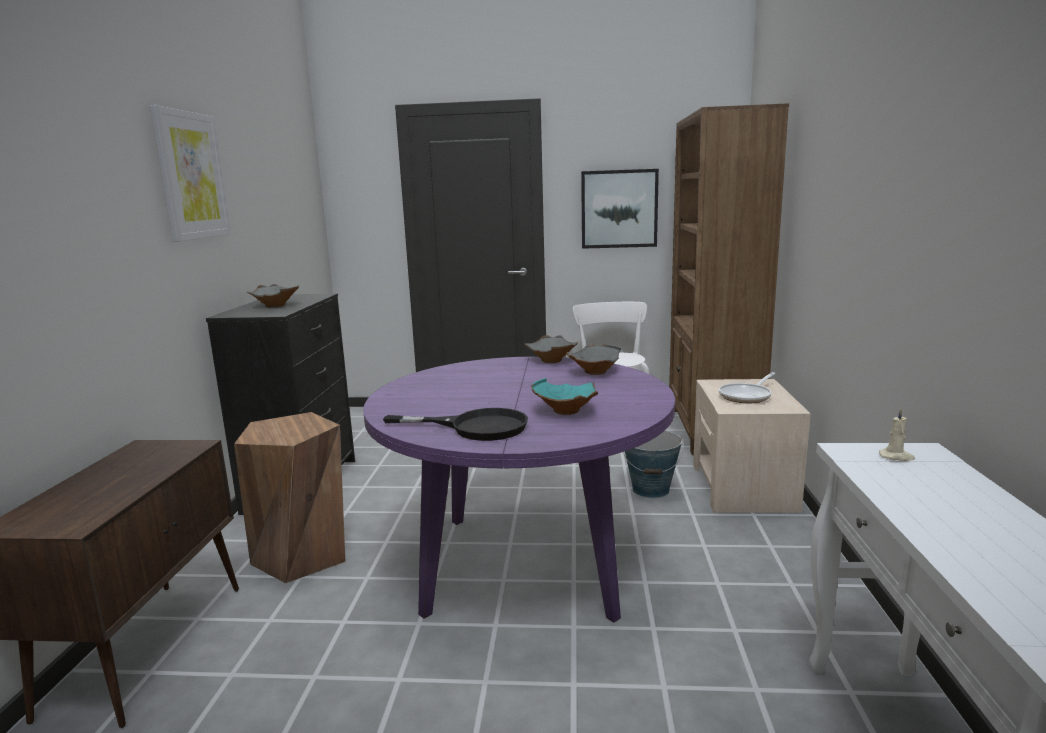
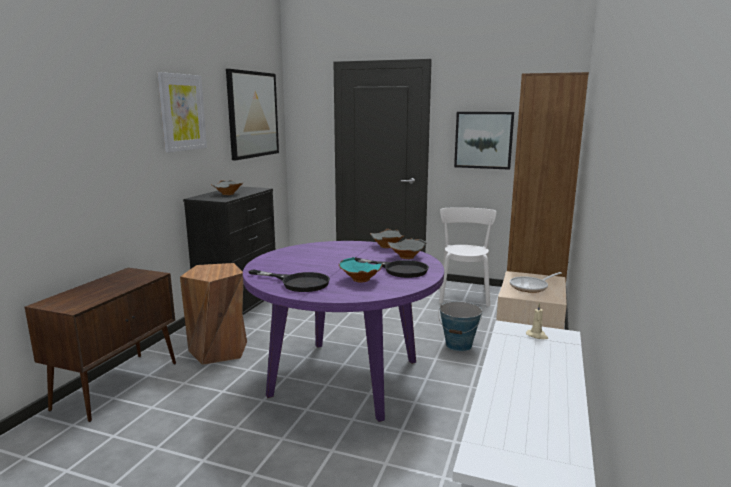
camera: 15 degrees right, 0 degrees up
none -> picture [226,69,279,160]
none -> black frying pan [352,257,429,278]

